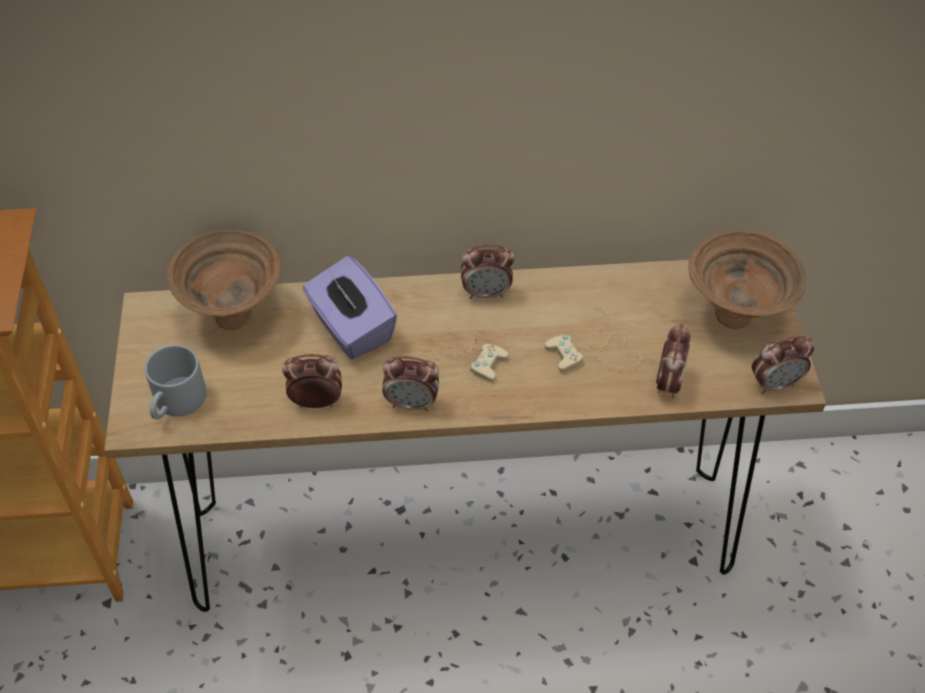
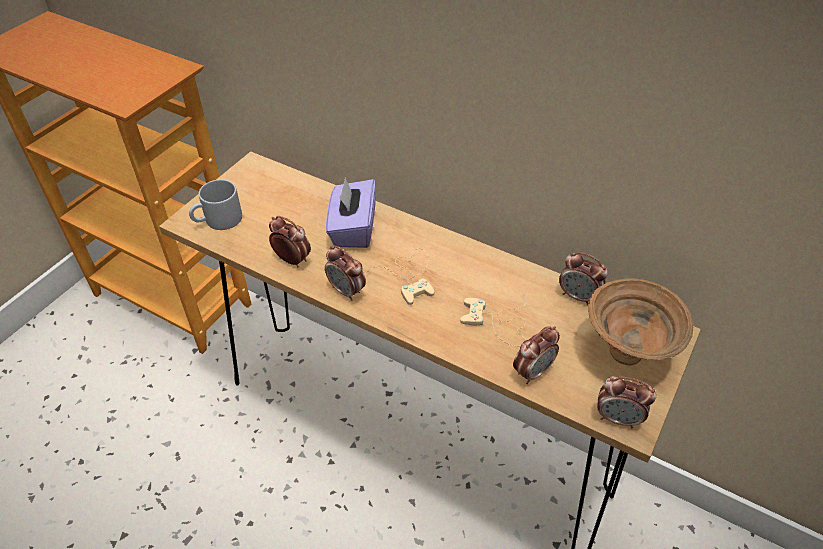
camera: 35 degrees right, 5 degrees down
brown bowl [167,230,281,330] -> none
alarm clock [461,244,514,299] -> alarm clock moved to [559,252,608,305]

